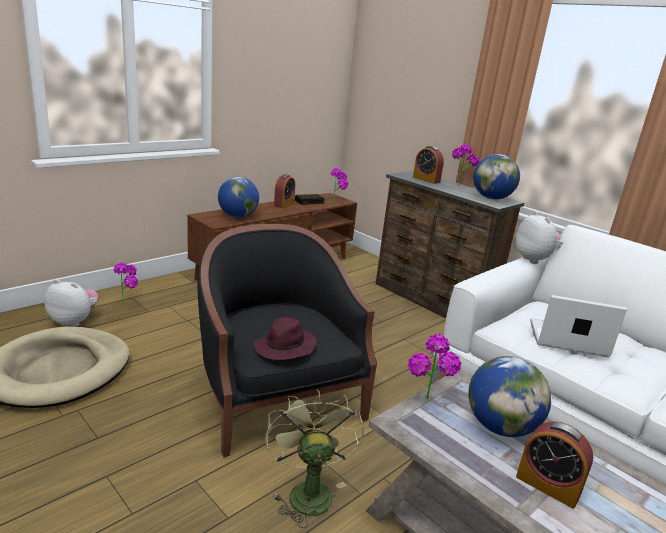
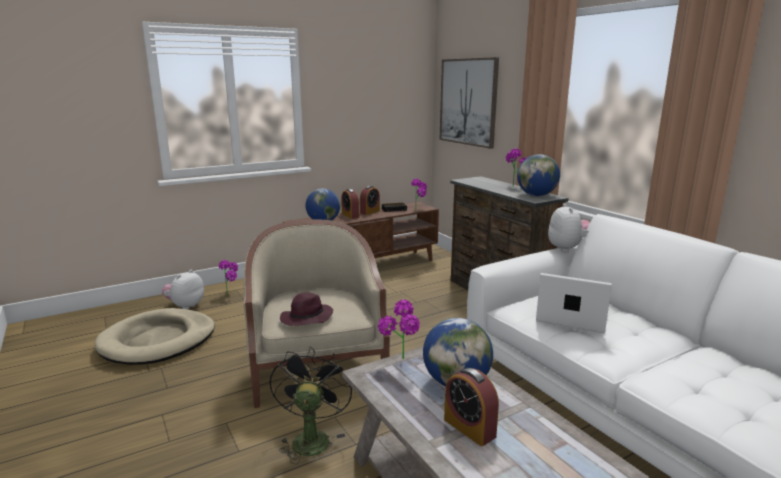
camera: 15 degrees right, 5 degrees down
plush toy [44,279,99,327] -> plush toy turned 90 degrees counterclockwise [162,270,204,309]
black armchair [197,224,377,457] -> beige armchair [244,220,390,408]
green fan [265,389,364,528] -> black fan [270,346,352,464]
alarm clock [413,146,444,184] -> alarm clock moved to [341,189,359,219]
none -> picture [440,57,499,149]

